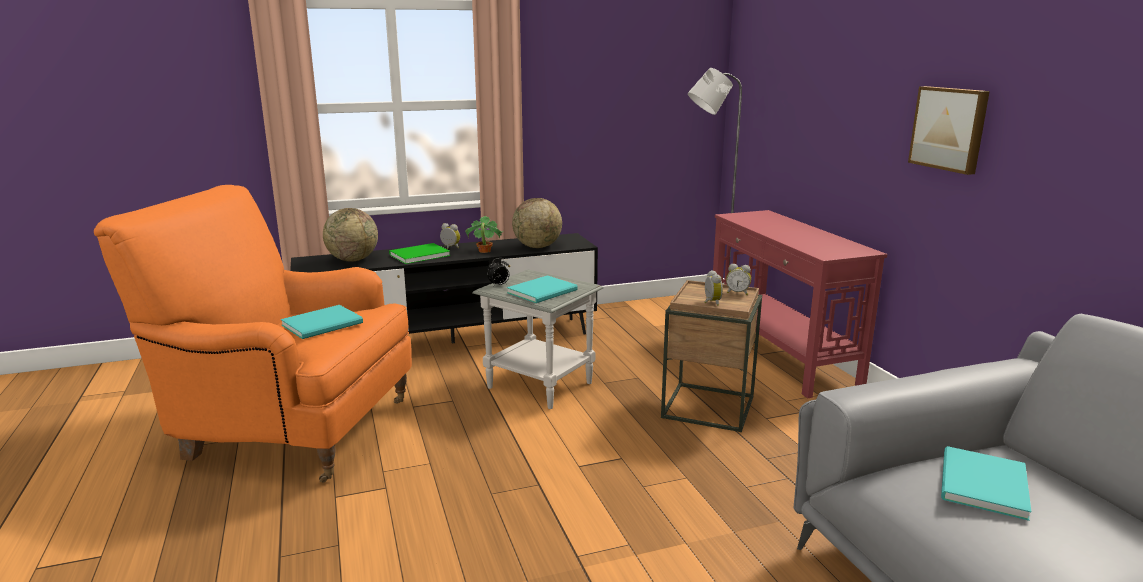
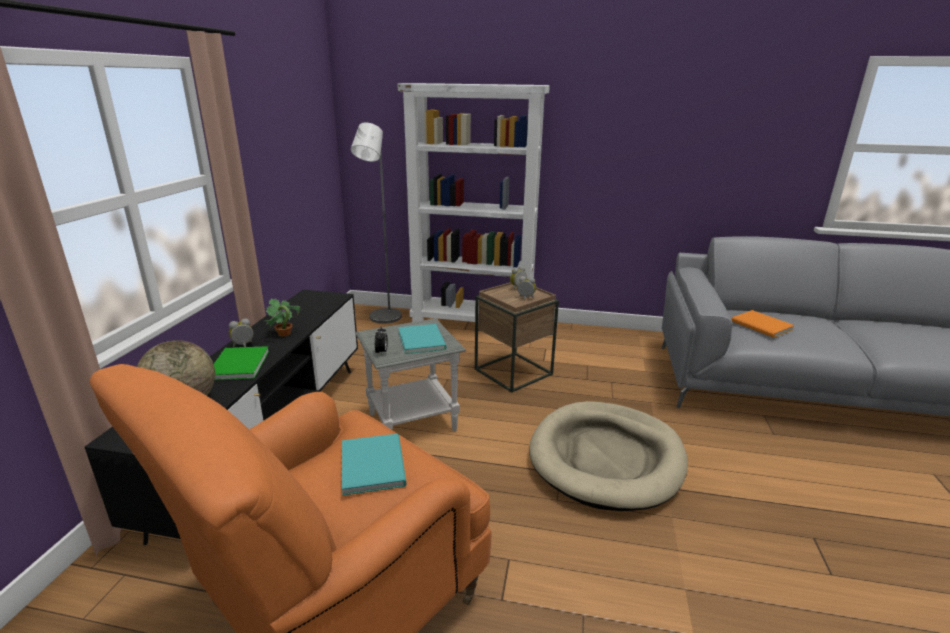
camera: 60 degrees left, 5 degrees up
globe [512,198,562,248] -> none
red console table [713,210,887,398] -> white bookcase [397,83,550,322]
picture [908,86,990,175] -> none
turquoise book [941,446,1031,521] -> orange book [731,310,795,338]
none -> beige dog bed [529,401,688,511]

